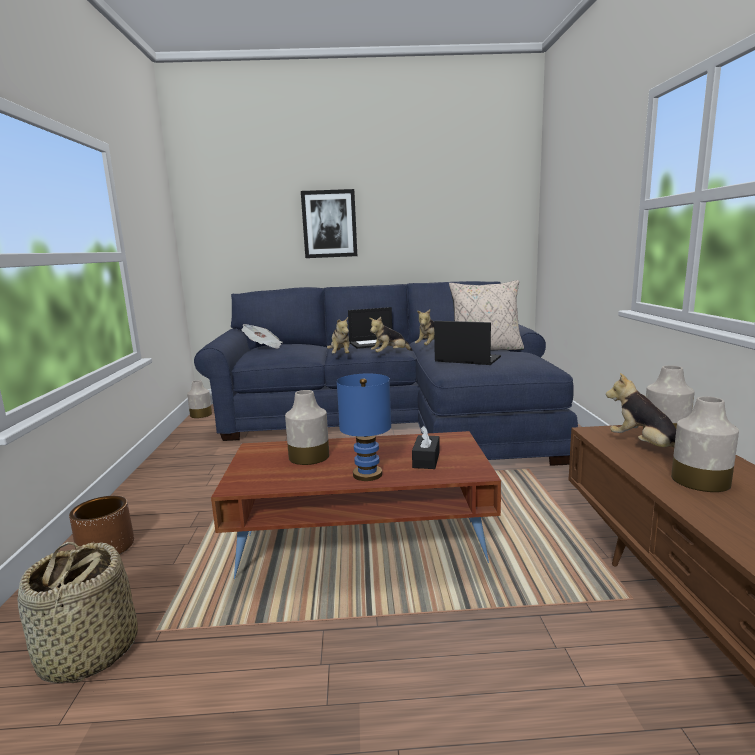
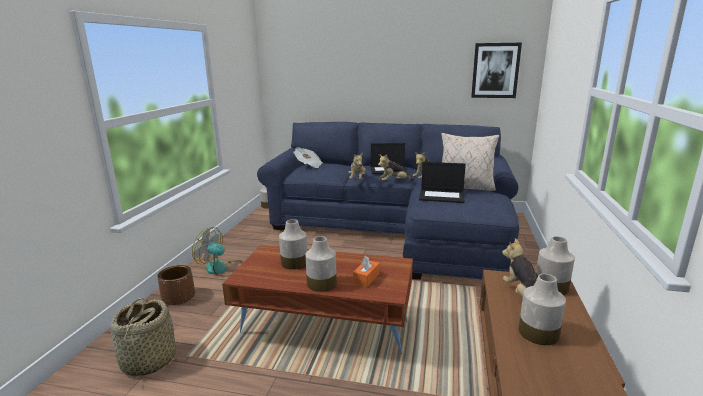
camera: 15 degrees right, 5 degrees up
picture [301,189,357,258] -> picture moved to [471,43,522,98]
blue table lamp [337,374,391,481] -> beige vase [305,236,337,292]
black tissue box [412,426,440,469] -> orange tissue box [353,256,379,287]
laptop [434,321,501,365] -> laptop turned 150 degrees clockwise [419,162,466,203]
none -> fan [192,227,243,277]

